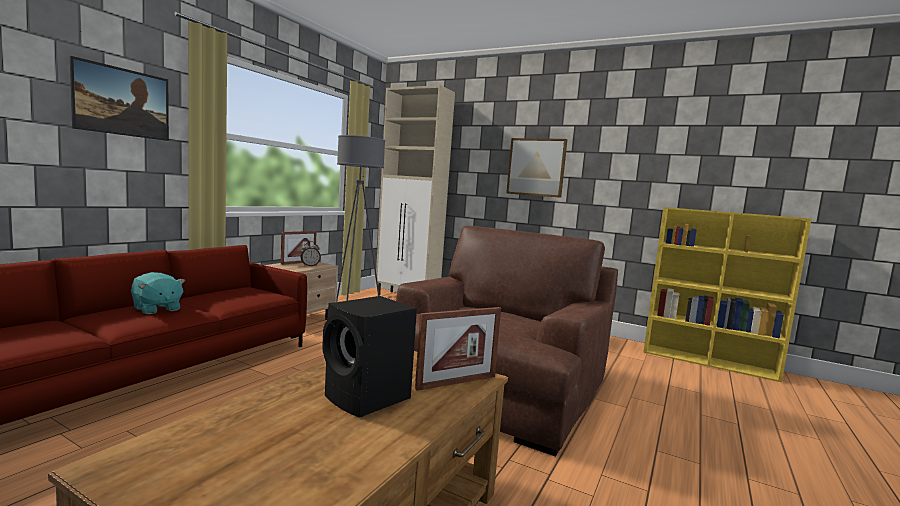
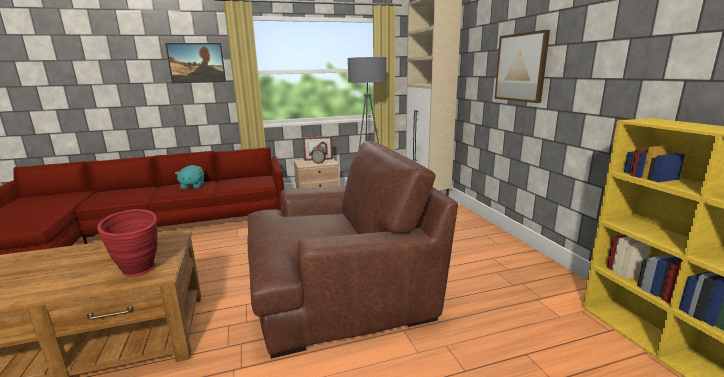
camera: 45 degrees right, 10 degrees up
black speaker [322,296,417,418] -> none
picture frame [415,307,501,391] -> red vase [97,209,158,277]

